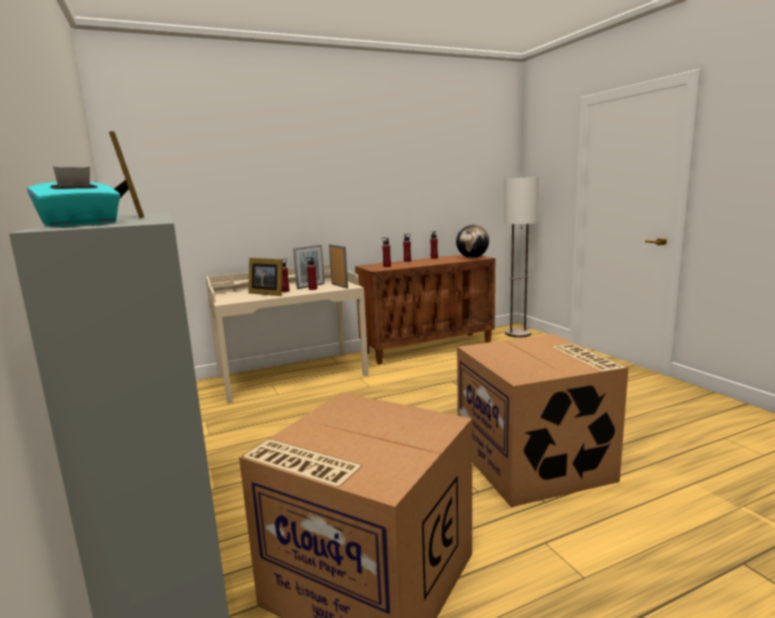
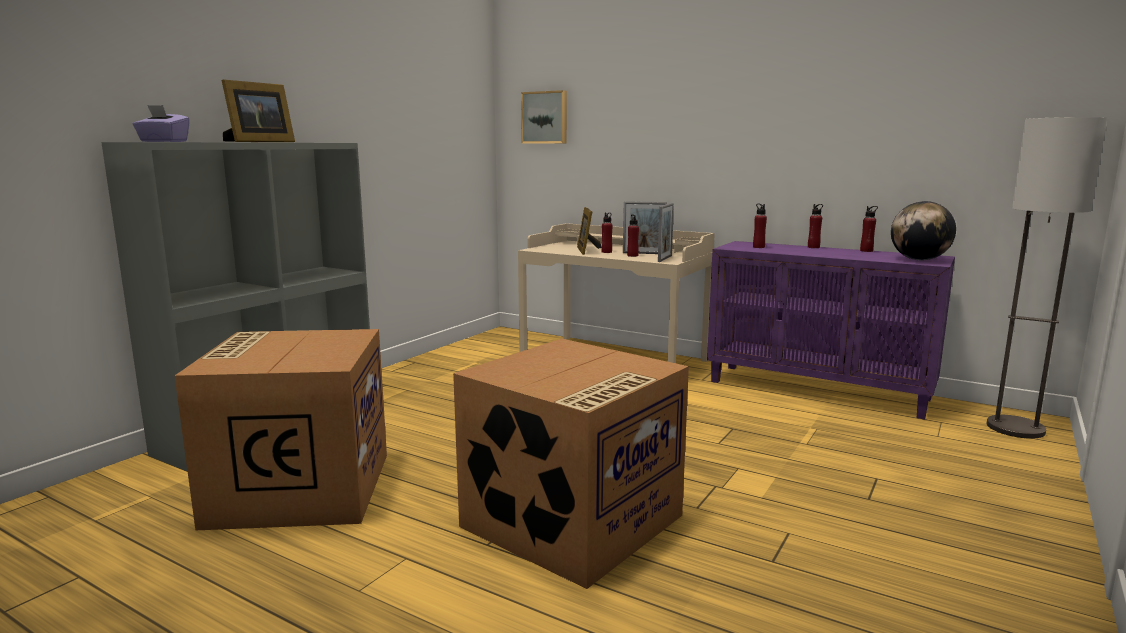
camera: 55 degrees right, 0 degrees up
turquoise tissue box [27,166,120,227] -> purple tissue box [133,105,190,142]
brown cabinet [355,255,495,365] -> purple cabinet [707,241,955,420]
none -> picture [521,90,567,143]

